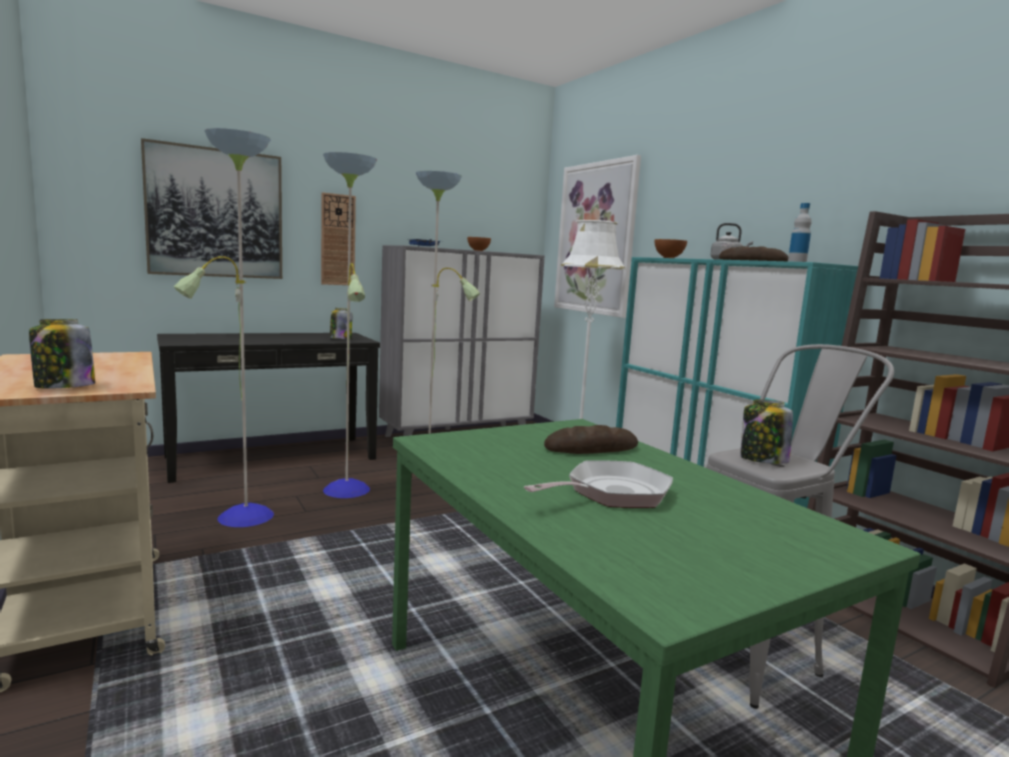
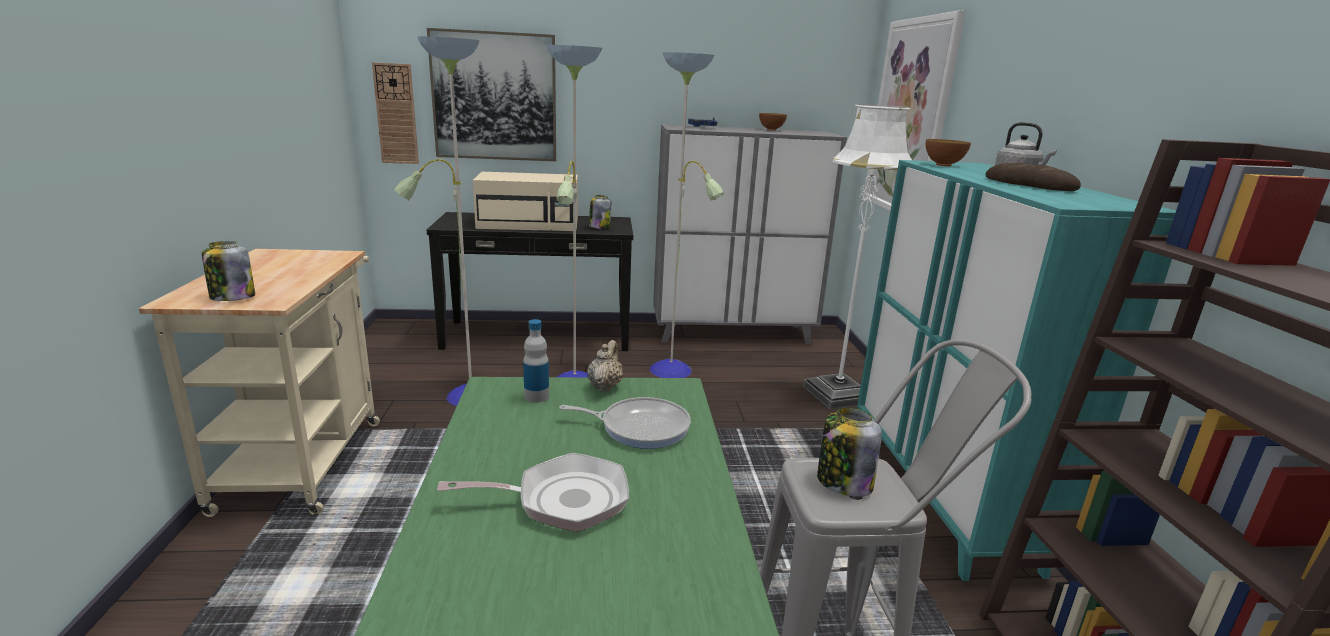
camera: 25 degrees right, 10 degrees up
wall clock [321,192,356,285] -> wall clock moved to [372,62,419,164]
bread [544,425,638,454] -> frying pan [560,397,691,449]
bottle [788,203,812,262] -> bottle moved to [523,319,549,403]
none -> beige microwave [473,172,578,231]
none -> beige teapot [587,340,624,392]

